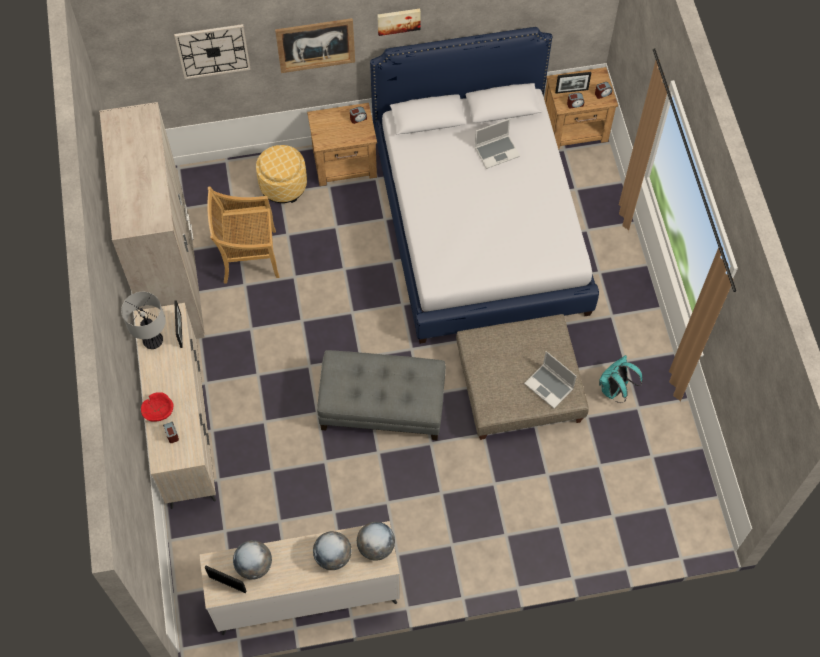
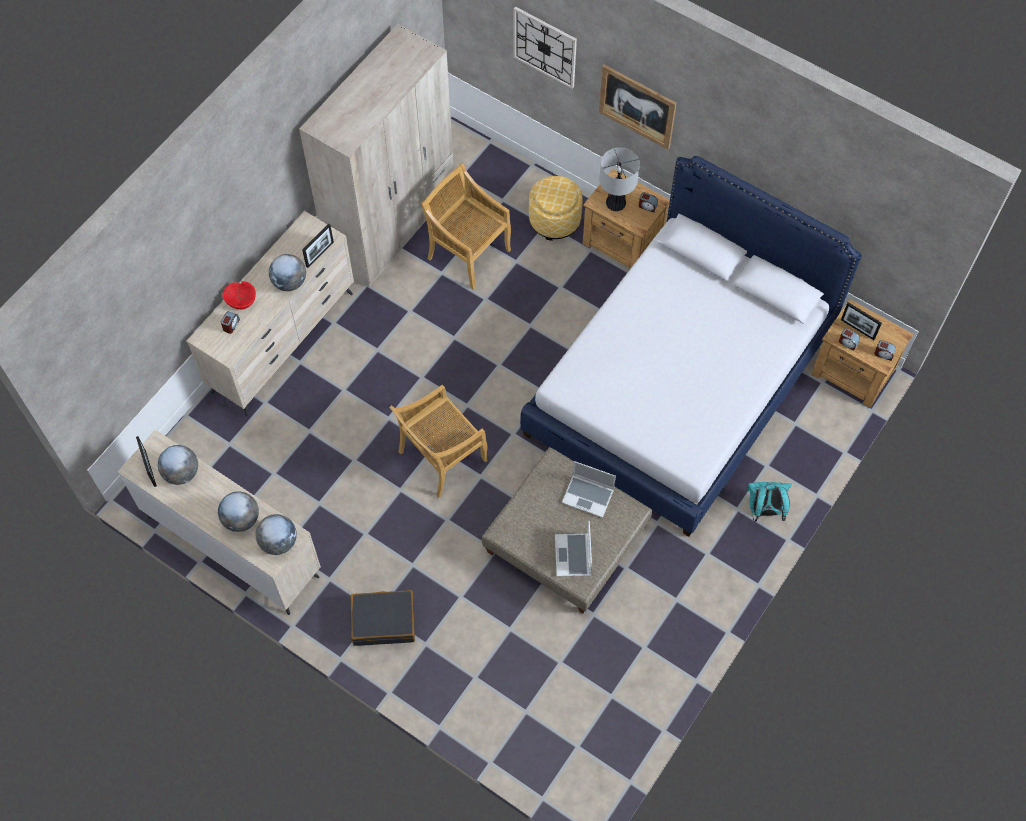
camera: 45 degrees right, 0 degrees up
table lamp [121,292,166,349] -> table lamp moved to [599,148,640,211]
grey ottoman [317,350,446,441] -> beige chair [389,385,488,498]
picture [377,8,421,36] -> none
laptop [474,119,520,169] -> laptop moved to [562,461,616,518]
turquoise backpack [599,355,643,403] -> turquoise backpack moved to [747,482,792,522]
none -> globe [269,254,306,291]
none -> black suitcase [351,590,415,646]

